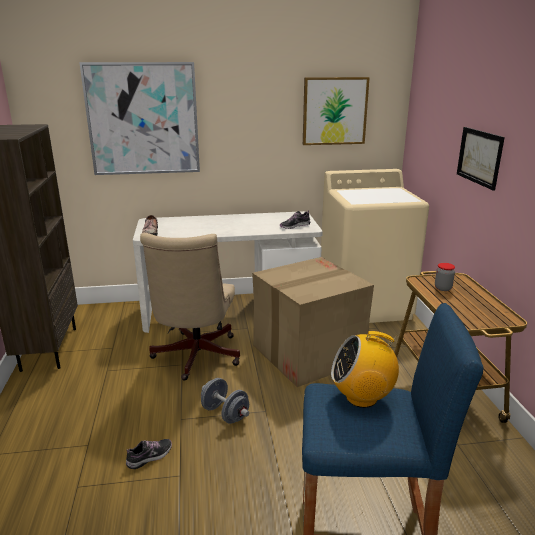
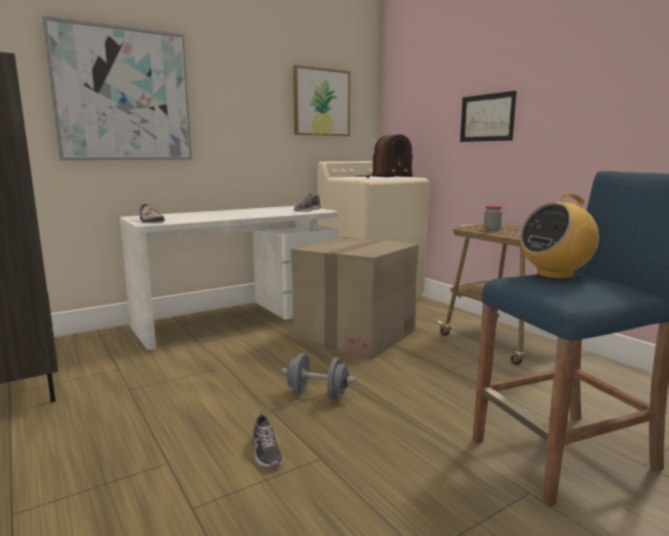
camera: 25 degrees left, 10 degrees down
shoe [126,439,172,469] -> shoe turned 135 degrees clockwise [252,411,283,468]
beige office chair [140,233,240,381] -> none
none -> radio [361,134,413,178]

